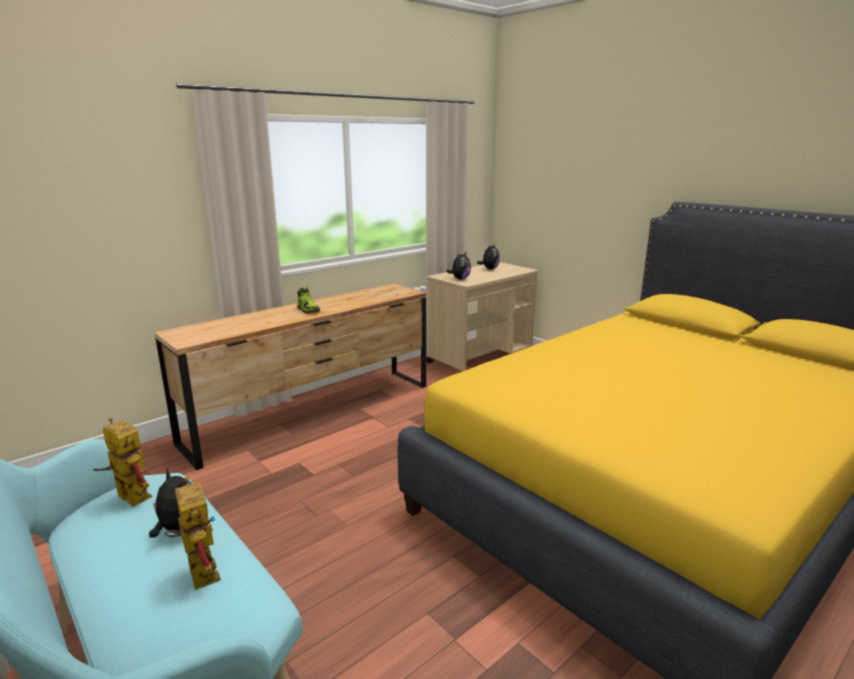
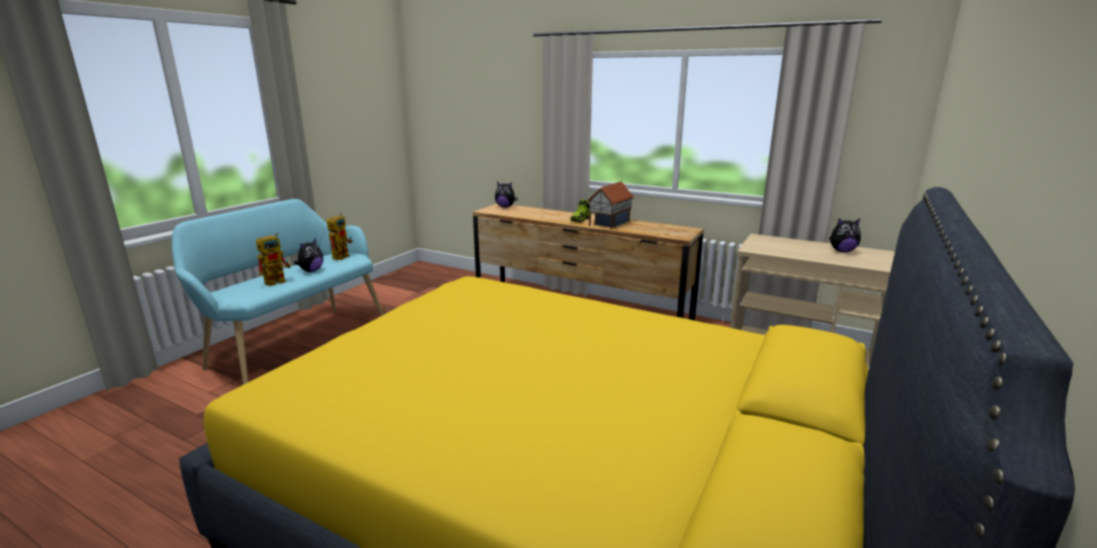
camera: 70 degrees right, 0 degrees up
plush toy [446,251,471,279] -> plush toy moved to [495,182,518,207]
none -> toy house [587,181,634,229]

